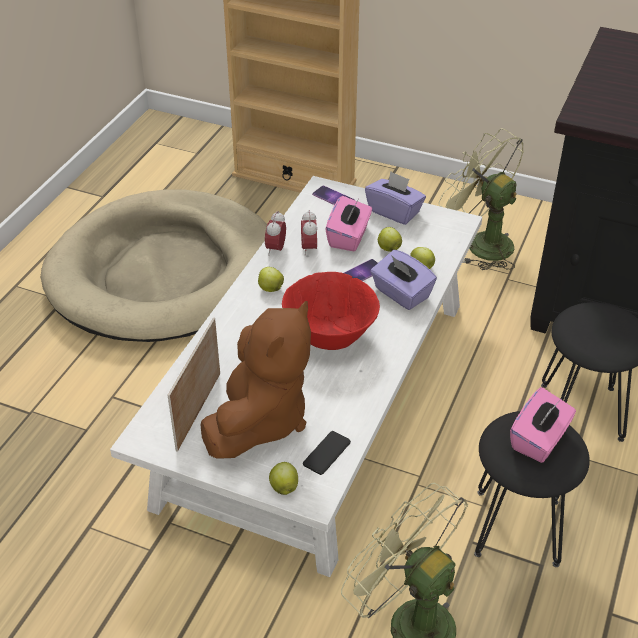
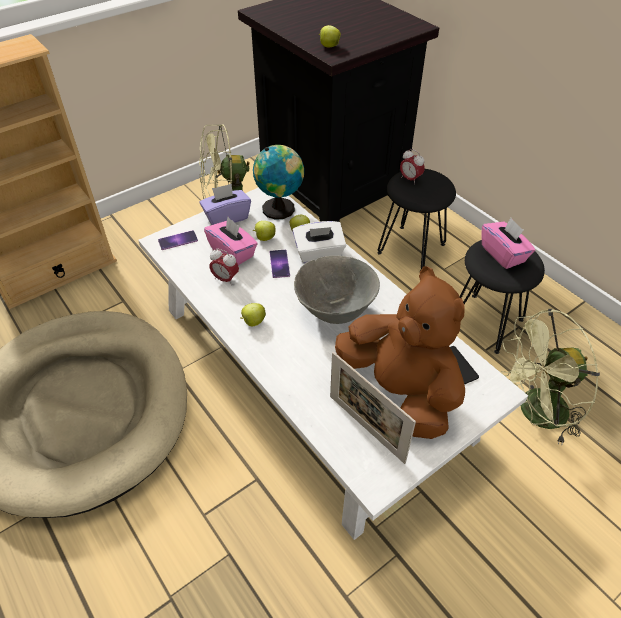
camera: 60 degrees left, 5 degrees up
alarm clock [265,211,286,255] -> alarm clock moved to [400,149,425,185]
apple [269,462,298,495] -> apple moved to [319,25,341,47]
red bowl [282,272,380,350] -> grey bowl [294,256,380,324]
purple tissue box [370,250,437,310] -> white tissue box [292,221,346,263]
none -> globe [253,145,304,220]

